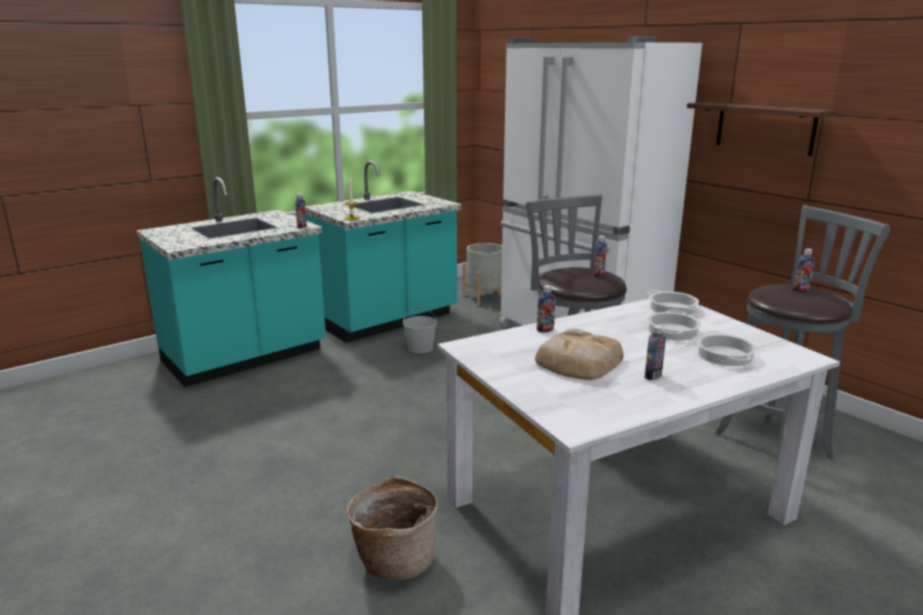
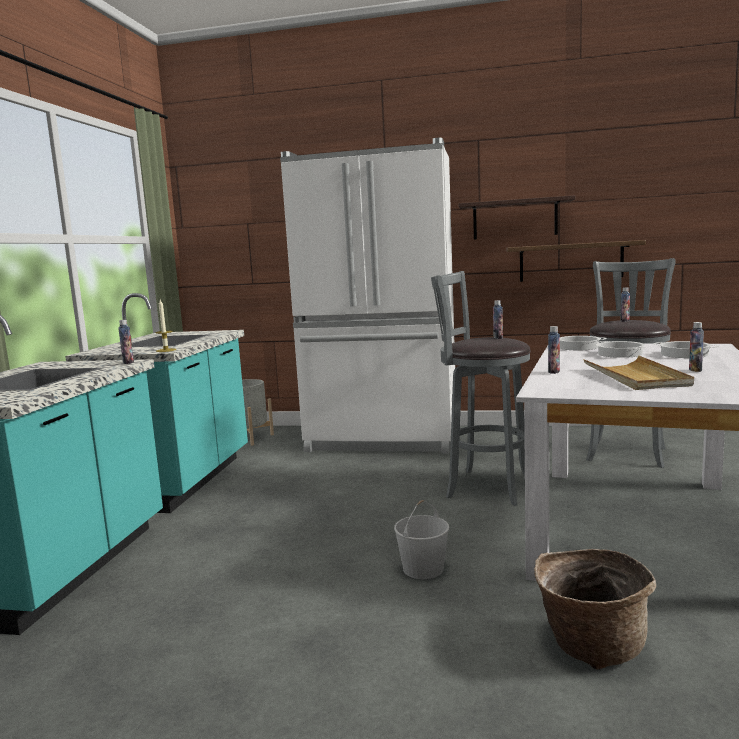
camera: 40 degrees left, 10 degrees down
white bucket [403,306,437,353] -> white bucket moved to [394,500,449,579]
bread [535,329,624,380] -> beige tray [583,356,694,390]
none -> shelf [507,240,646,282]

